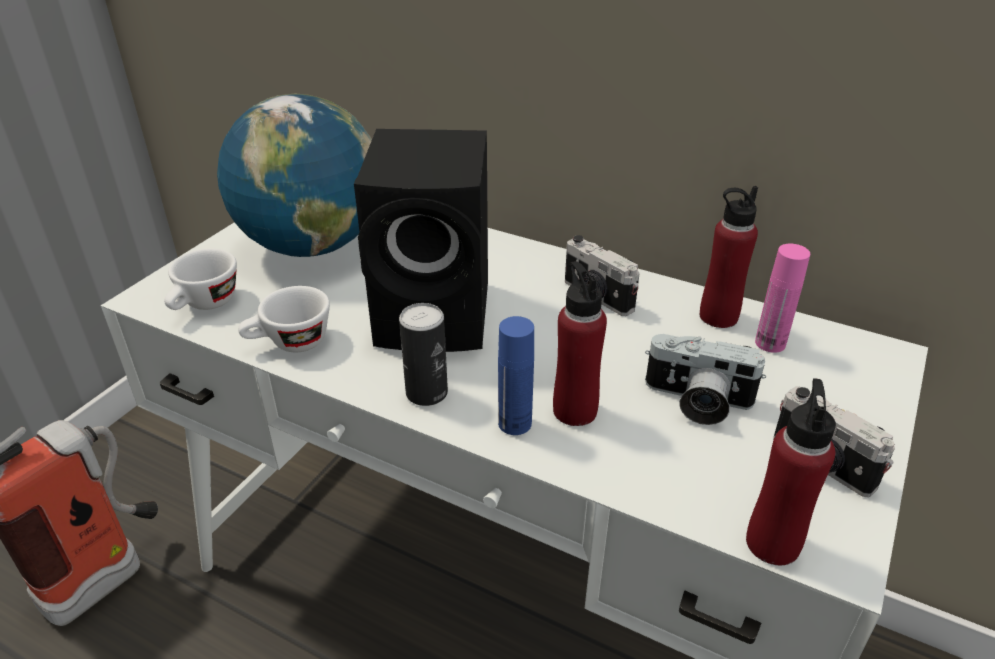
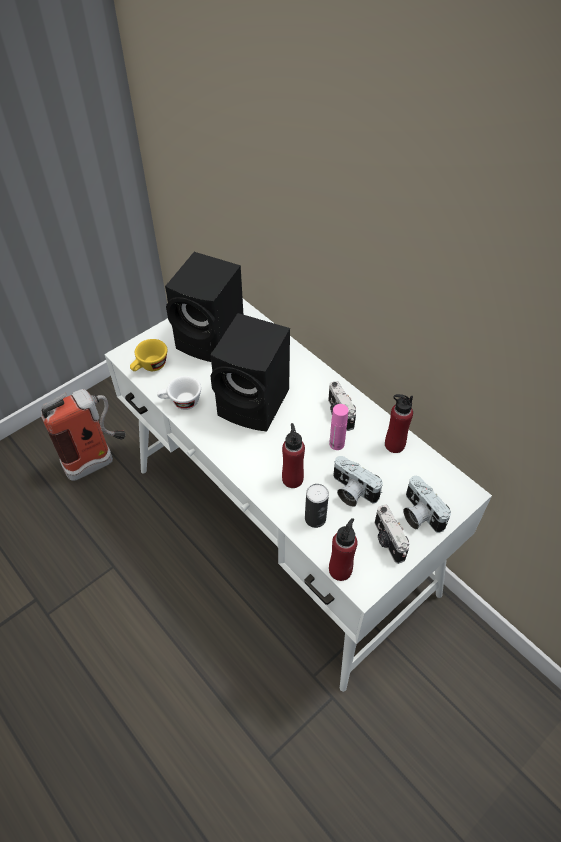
camera: 20 degrees right, 15 degrees up
white cup [164,248,237,310] -> yellow cup [130,339,167,371]
globe [217,93,372,257] -> black speaker [165,252,244,362]
can [399,303,448,406] -> can moved to [305,484,329,528]
blue bottle [498,316,534,435] -> none
pink bottle [755,244,810,353] -> pink bottle moved to [329,404,348,450]
none -> camera [403,476,451,533]

